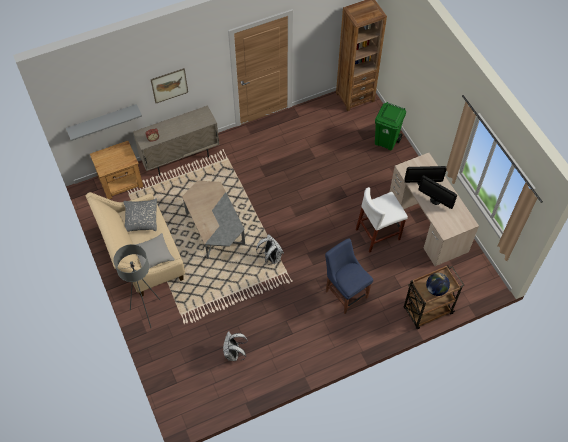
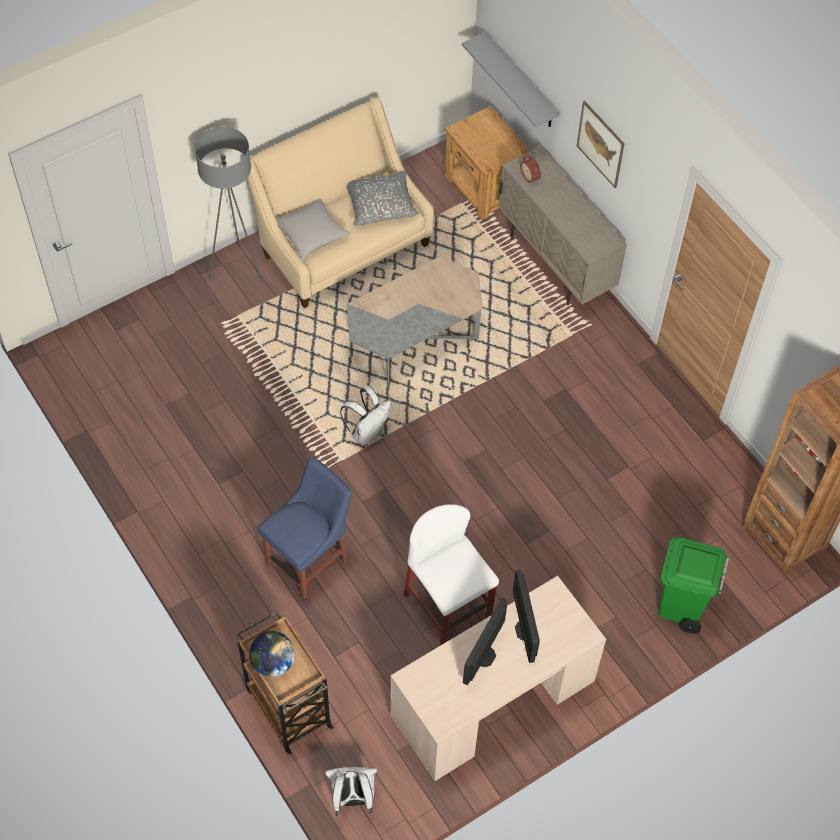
camera: 80 degrees right, 0 degrees up
white backpack [223,331,248,361] -> white backpack moved to [325,767,377,816]

